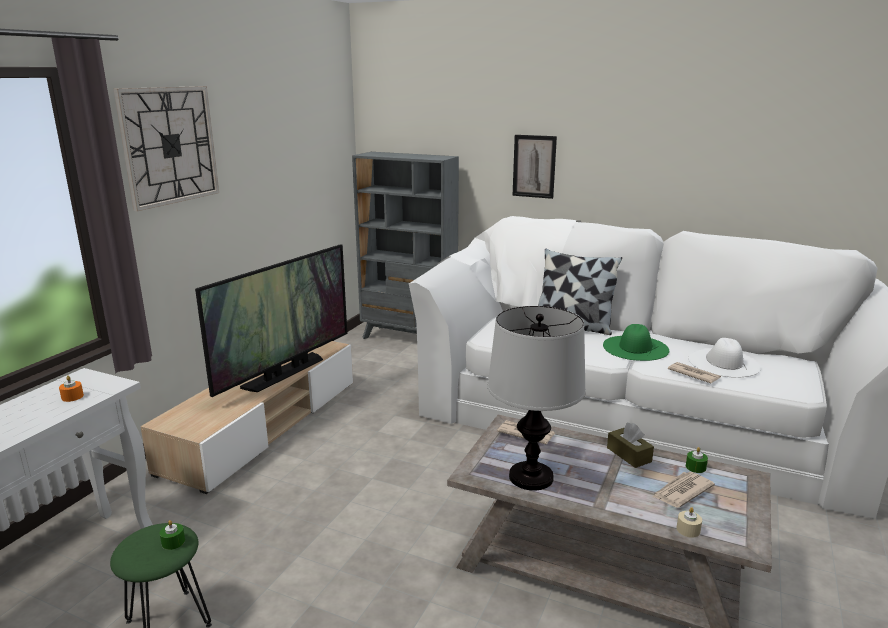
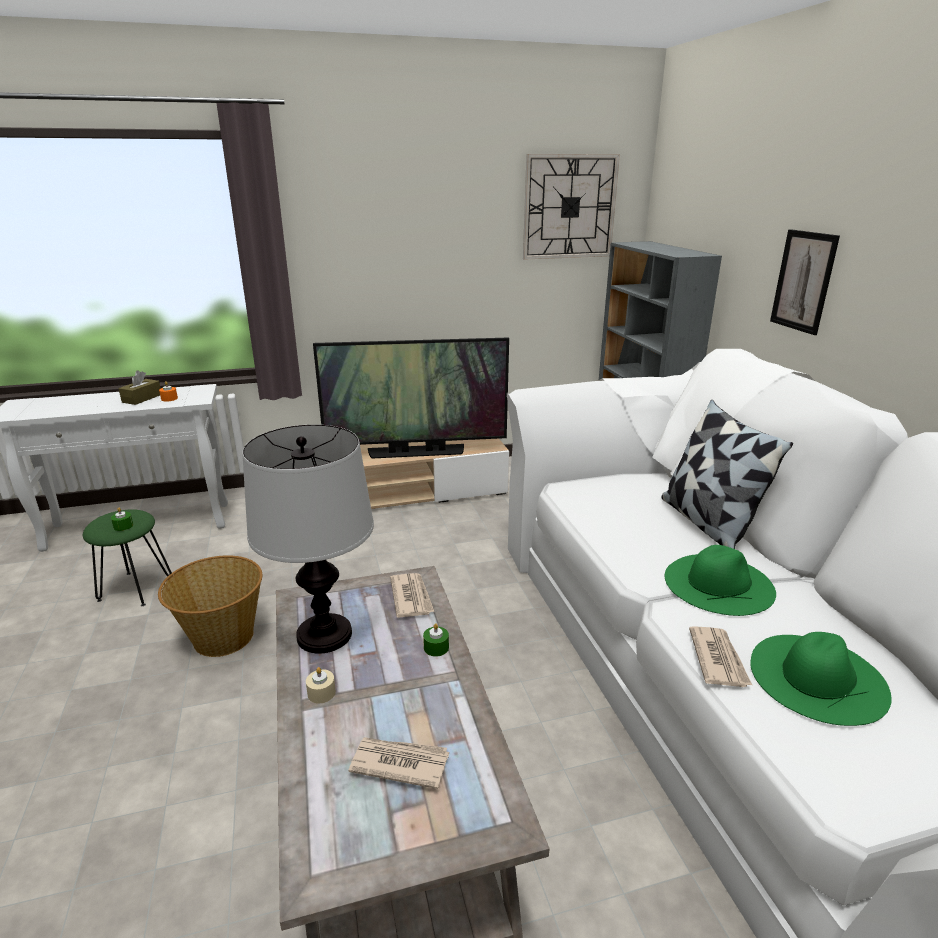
camera: 50 degrees right, 5 degrees up
wall clock [113,86,219,211] -> wall clock moved to [523,154,620,260]
brown tissue box [607,423,654,468] -> brown tissue box moved to [118,371,161,405]
beige candle [677,507,702,538] -> beige candle moved to [306,667,336,704]
green candle [686,447,708,473] -> green candle moved to [423,623,449,657]
white hat [689,338,761,378] -> green hat [750,632,892,726]
none -> basket [158,555,263,657]

